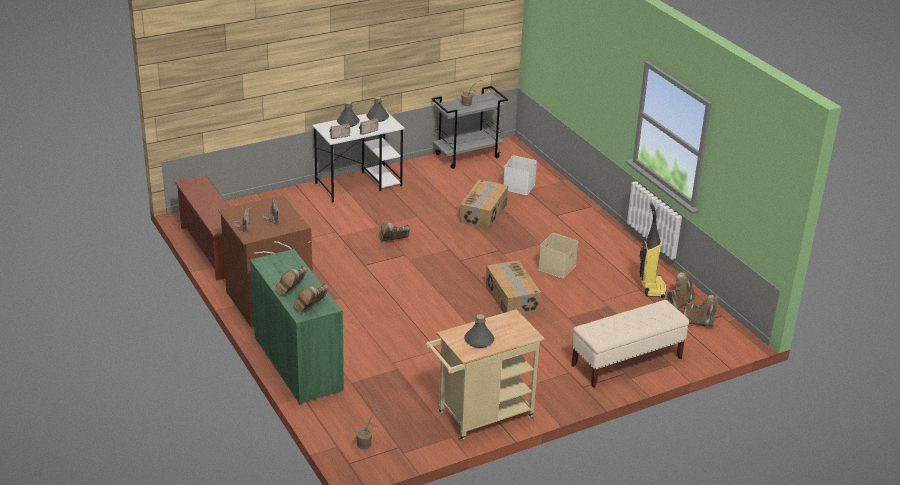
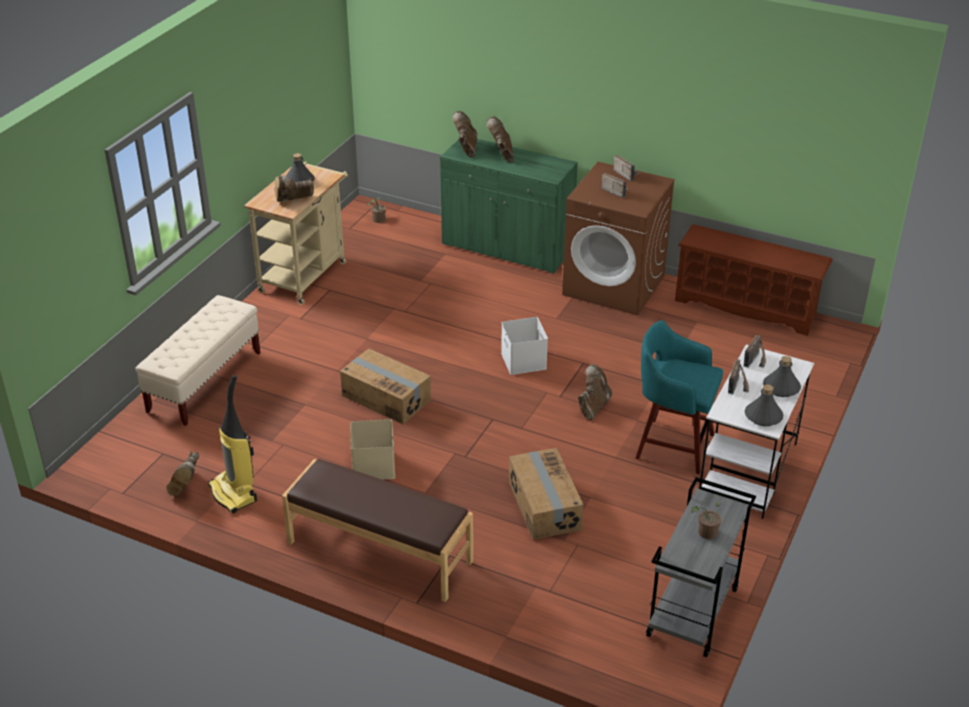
camera: 145 degrees right, 5 degrees up
white storage box [503,155,537,195] -> white storage box moved to [501,317,548,375]
brown boot [683,295,718,327] -> brown boot moved to [274,175,314,202]
none -> brown bench [282,459,473,602]
none -> turquoise stool [635,320,723,474]

